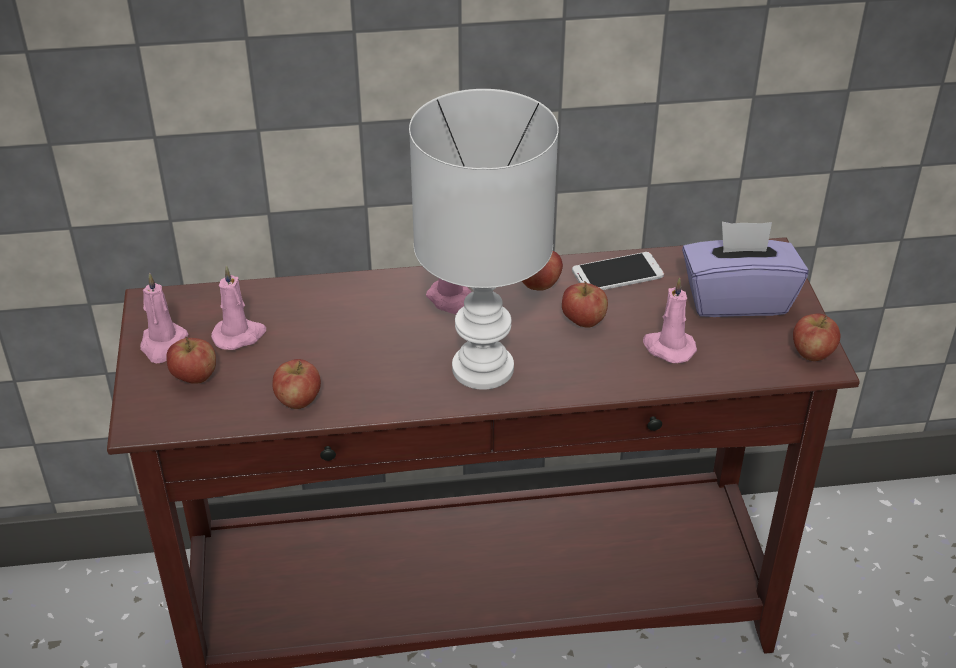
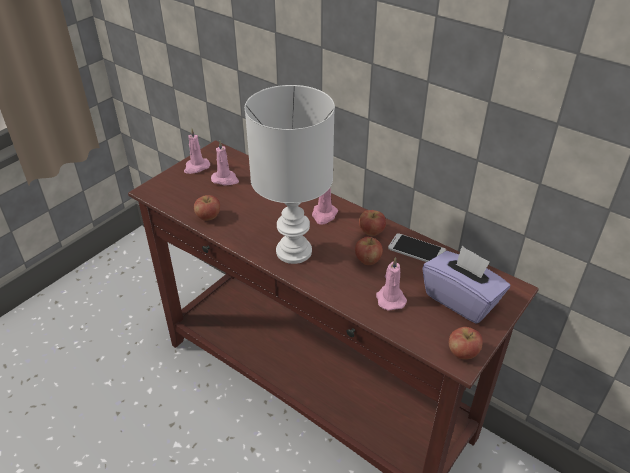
camera: 45 degrees right, 0 degrees up
apple [166,337,216,384] -> none

